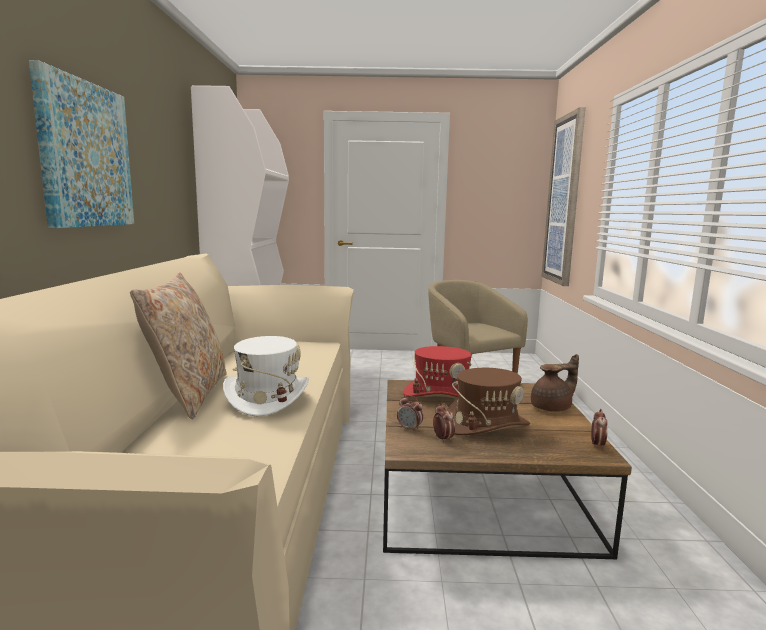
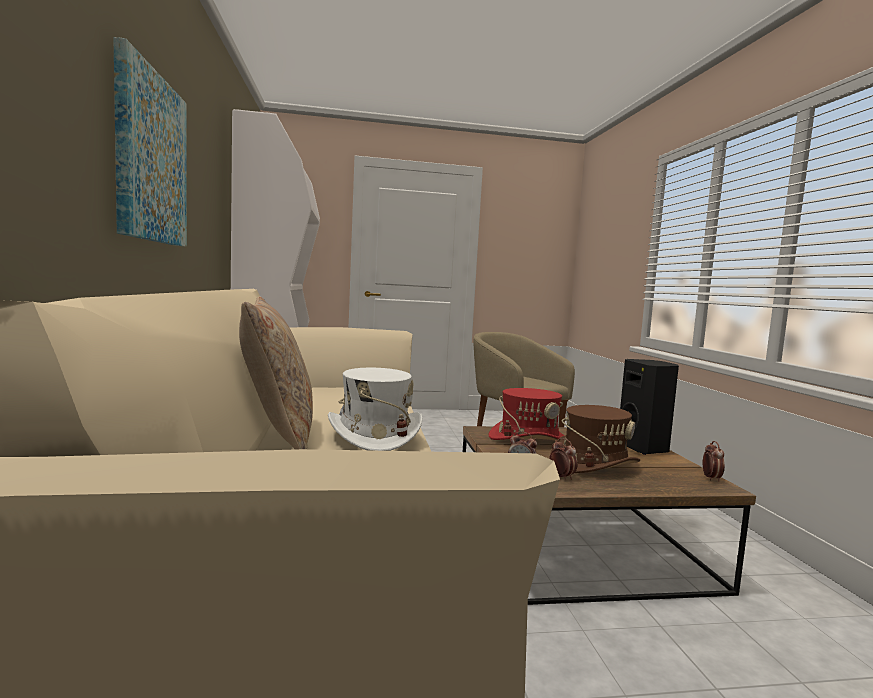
camera: 10 degrees left, 5 degrees down
brown teapot [531,354,579,412] -> black speaker [620,359,679,455]
picture [541,107,586,286] -> none

